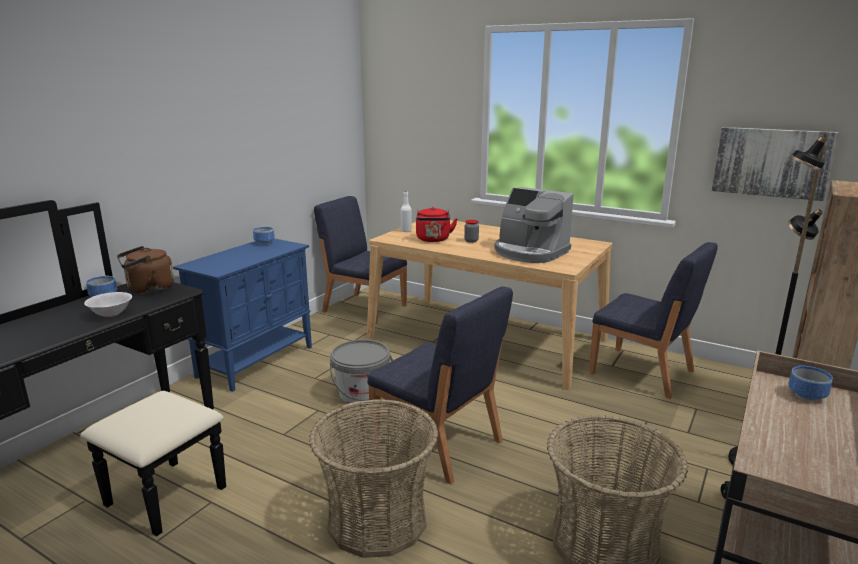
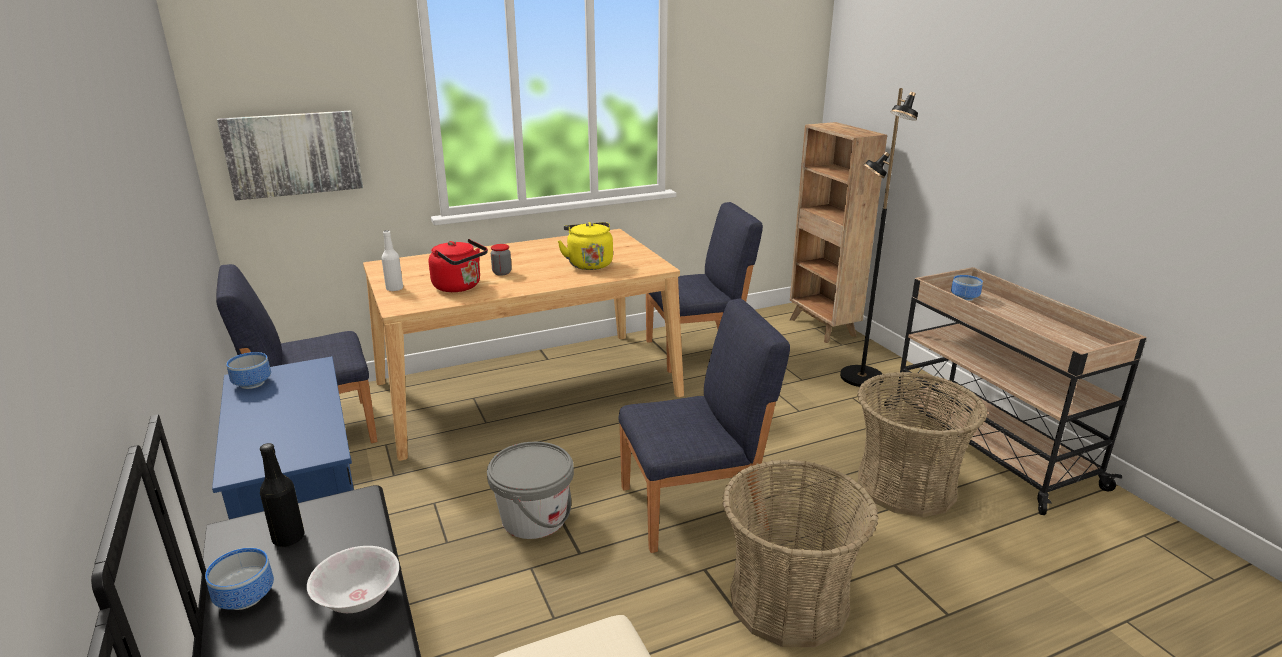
camera: 55 degrees left, 5 degrees up
brown kettle [117,246,174,294] -> black bottle [260,443,304,547]
coffee machine [494,187,574,263] -> yellow kettle [558,222,613,270]
picture [712,127,839,201] -> picture moved to [217,111,363,201]

